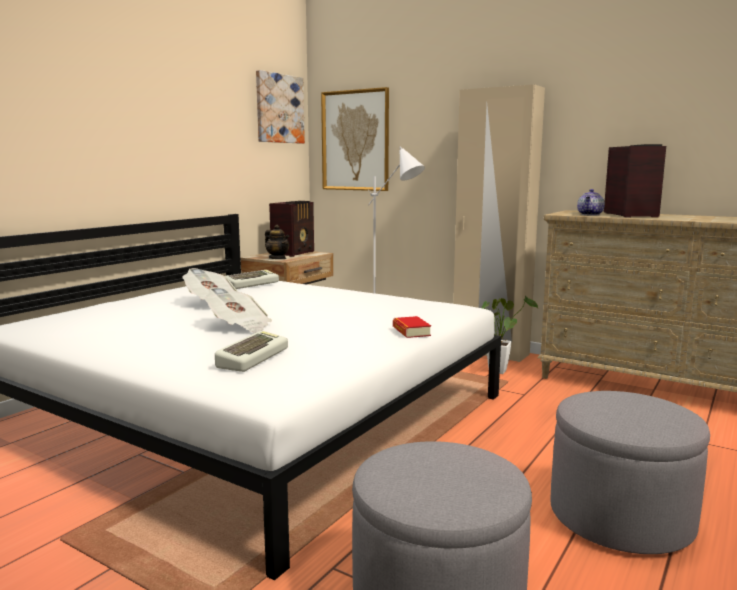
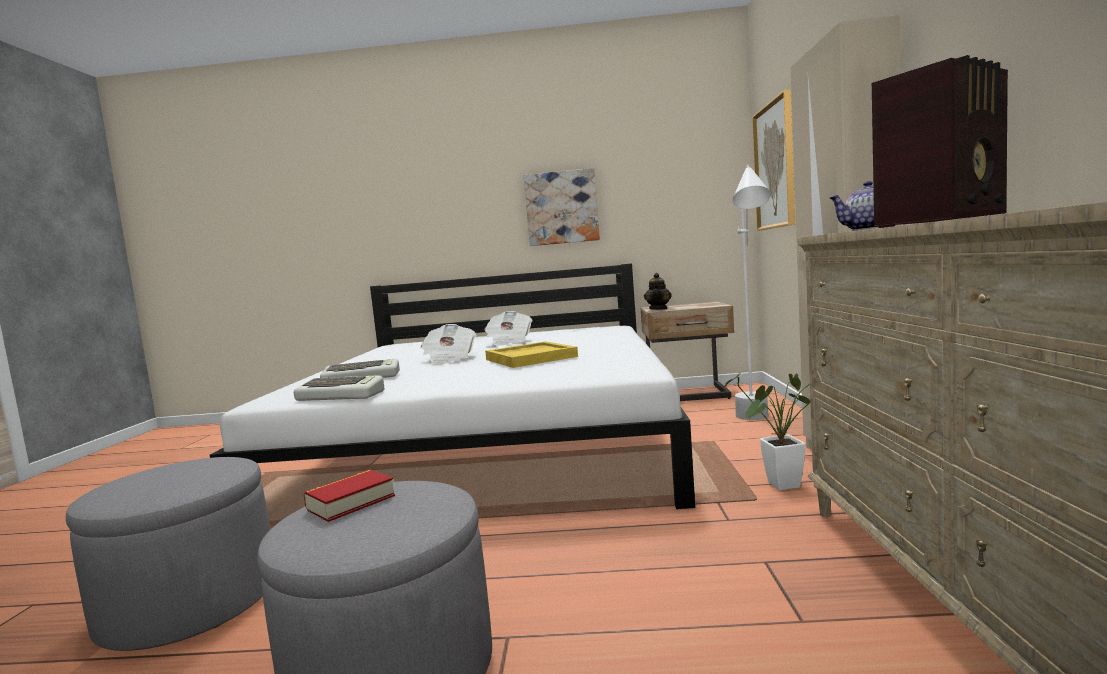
camera: 60 degrees right, 5 degrees down
keyboard [225,270,279,289] -> keyboard moved to [294,375,384,401]
picture [256,70,305,144] -> picture moved to [524,168,600,246]
radio [269,201,314,257] -> none
book [393,316,431,338] -> book moved to [304,470,395,522]
none -> yellow tray [485,341,578,368]

